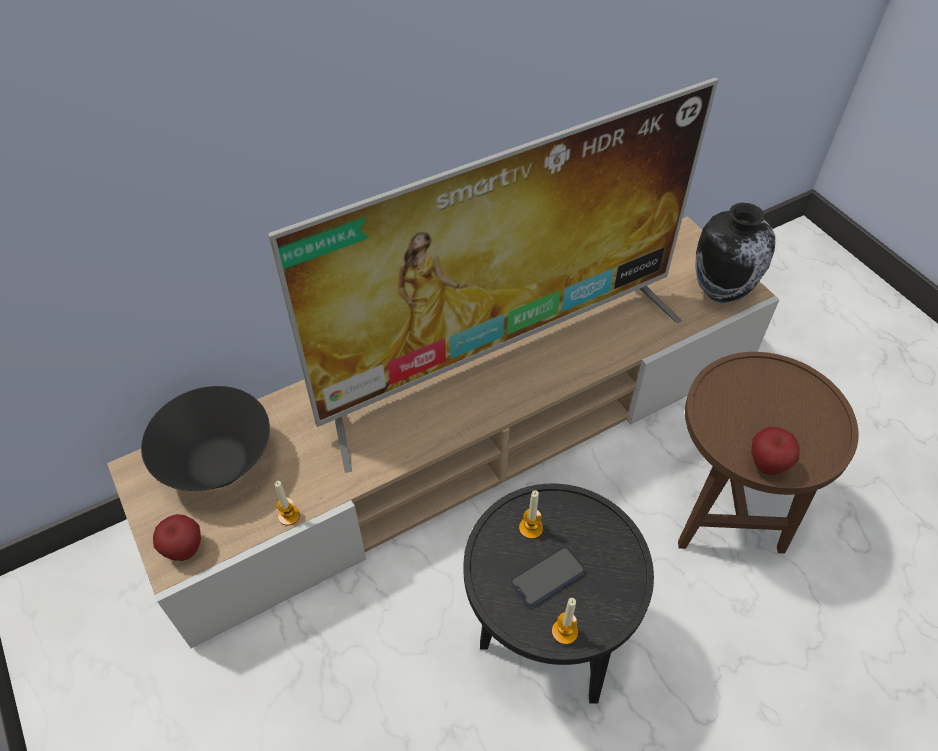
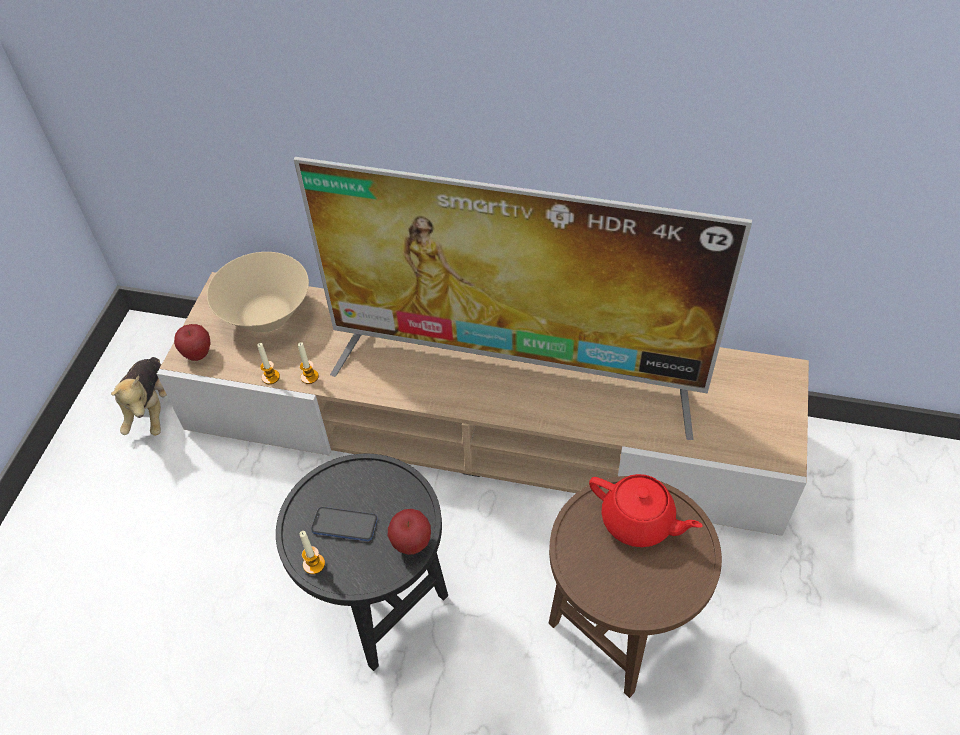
camera: 45 degrees right, 0 degrees up
black bowl [141,386,270,491] -> beige bowl [207,252,309,332]
candle [519,490,543,539] -> candle moved to [298,342,319,384]
vase [695,203,775,303] -> none
apple [751,427,800,475] -> apple moved to [388,509,431,555]
none -> plush toy [111,357,167,436]
none -> red teapot [589,474,703,547]

